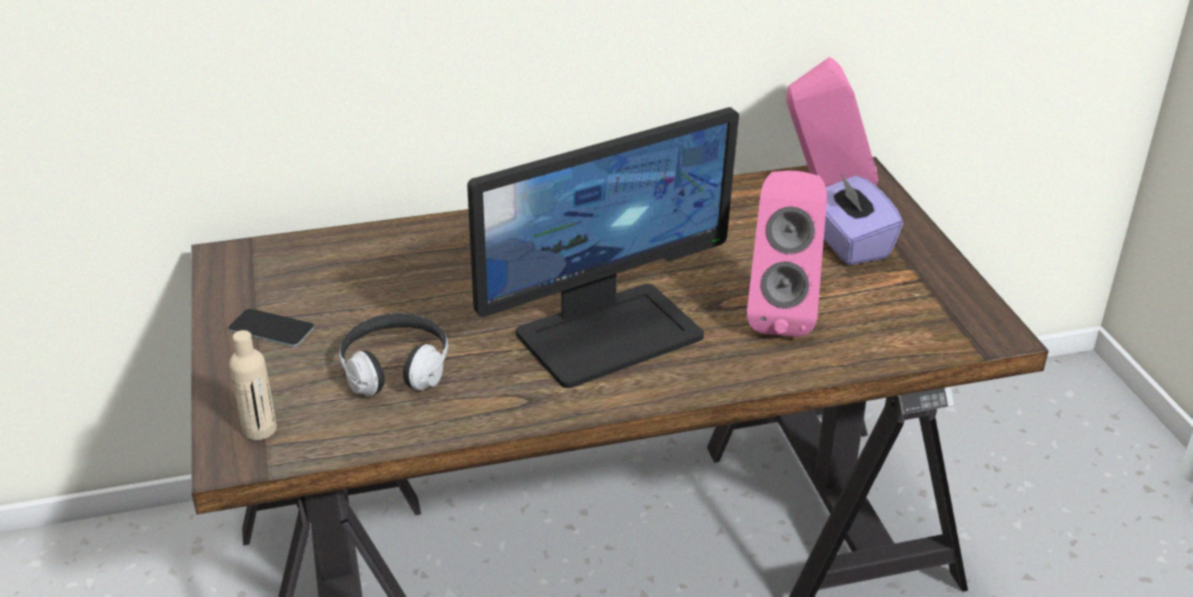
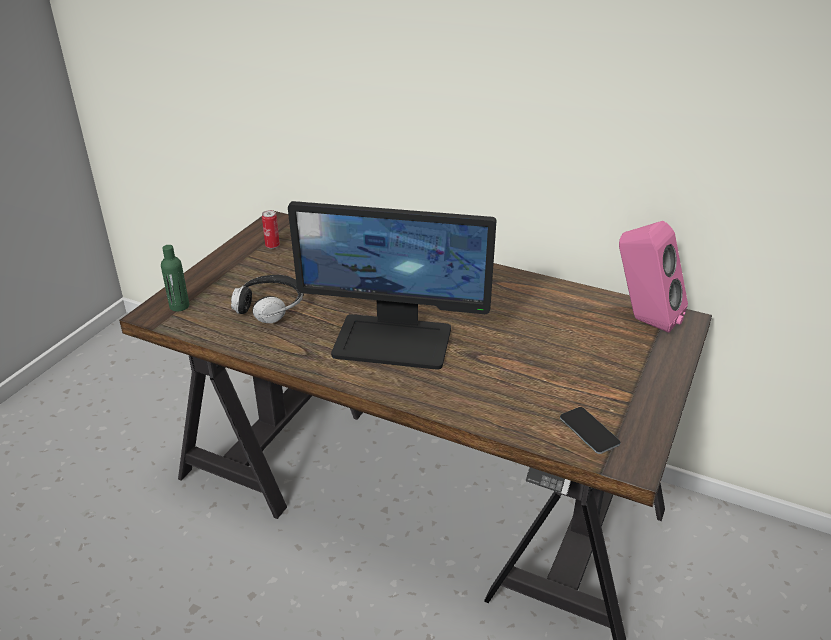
camera: 40 degrees right, 0 degrees up
phone [228,309,314,347] -> phone moved to [560,407,621,454]
beige bottle [229,330,277,440] -> green bottle [161,245,189,312]
pink speaker [747,171,827,337] -> none
purple tissue box [824,172,903,265] -> none
none -> can [262,210,280,249]

